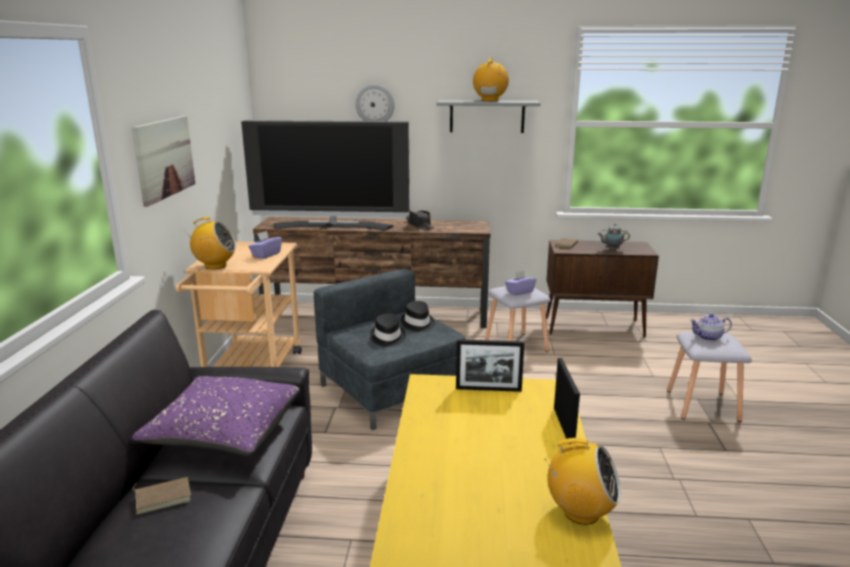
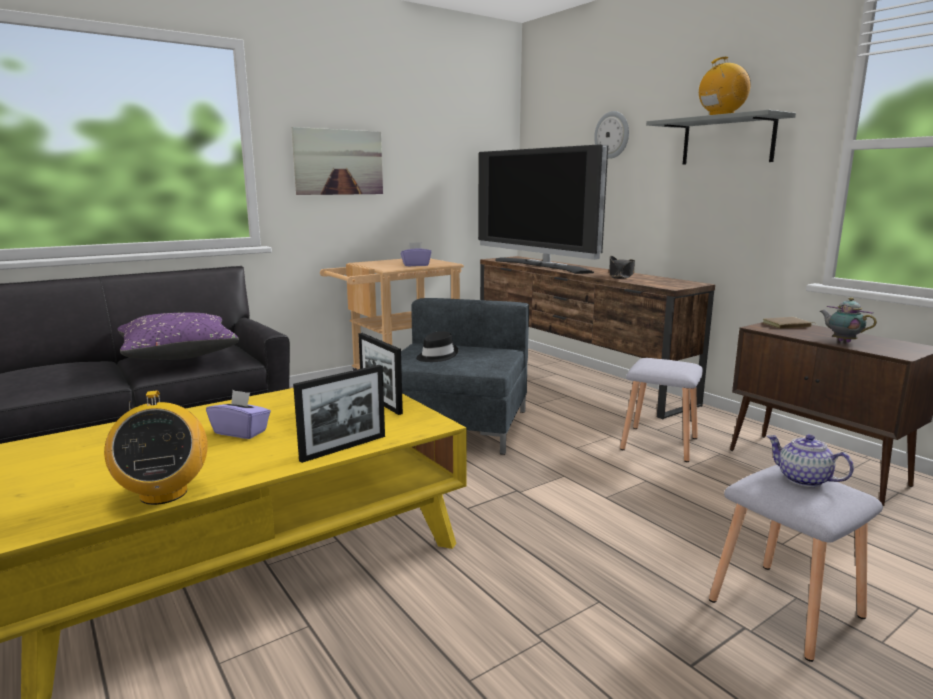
camera: 50 degrees right, 5 degrees down
brown book [133,477,191,515] -> none
radio [185,217,236,269] -> none
black hat [401,301,435,332] -> none
purple tissue box [505,271,536,296] -> purple tissue box moved to [206,390,271,439]

